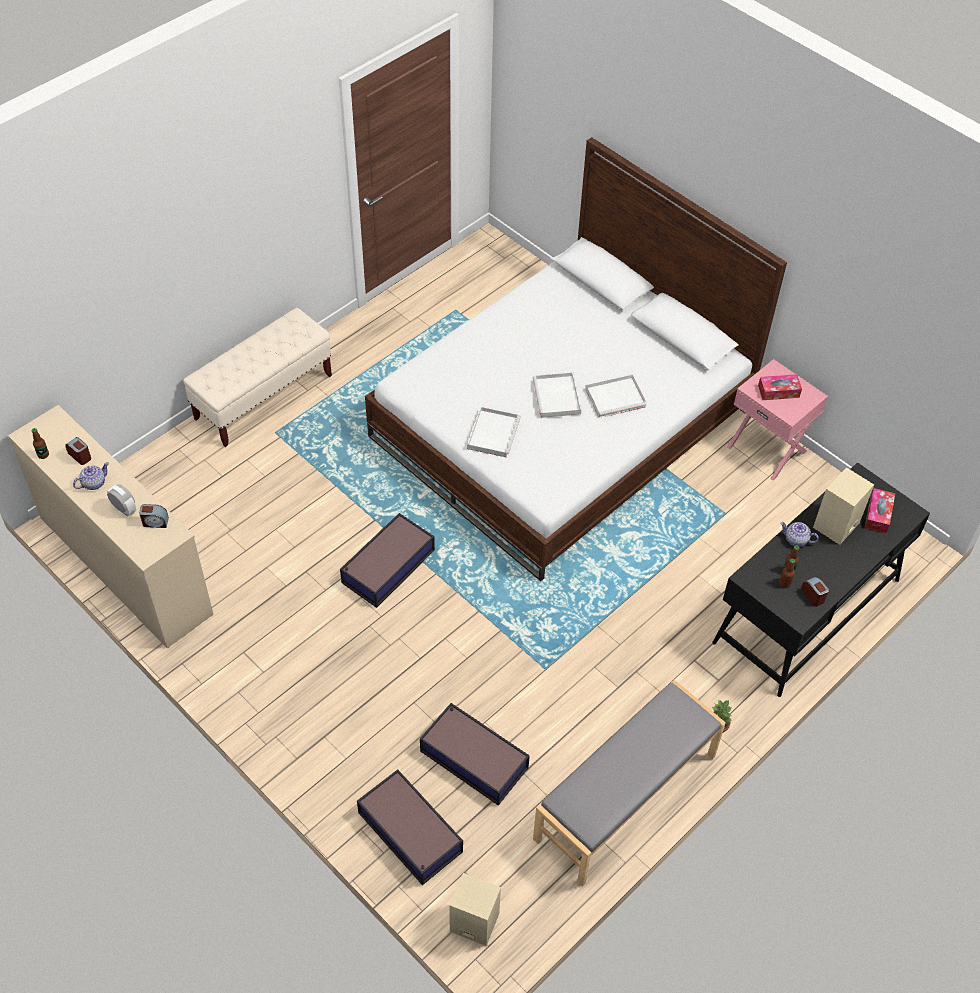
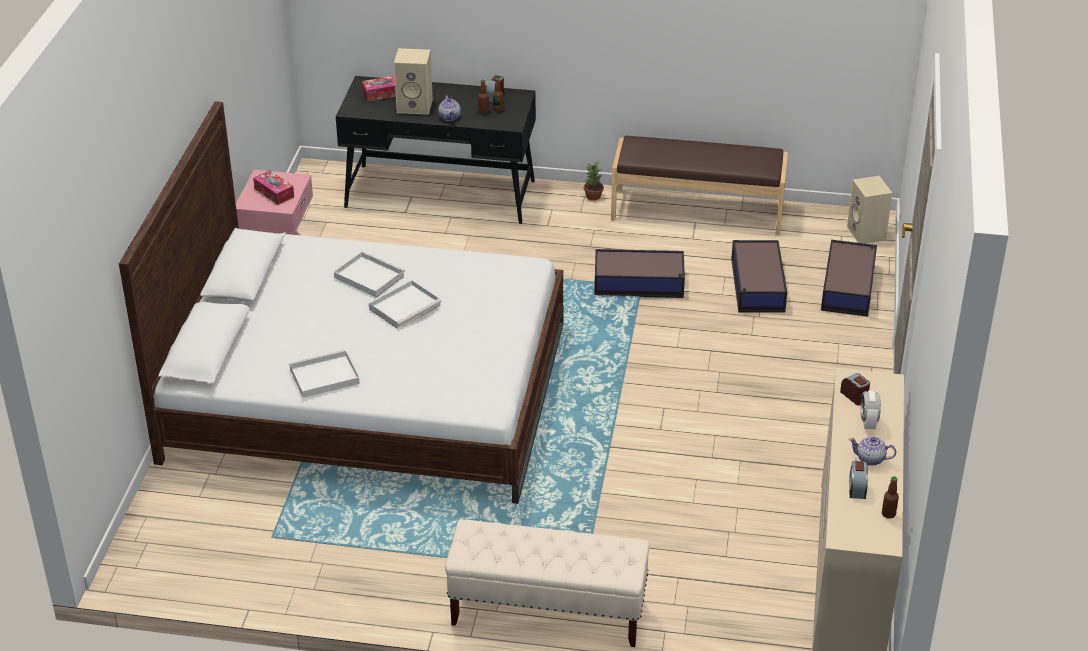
camera: 125 degrees left, 15 degrees down
storage box [340,513,435,608] -> storage box moved to [594,249,685,298]
white tray [467,407,521,457] -> white tray moved to [289,350,360,398]
grey bench [533,680,726,886] -> brown bench [611,136,788,236]

